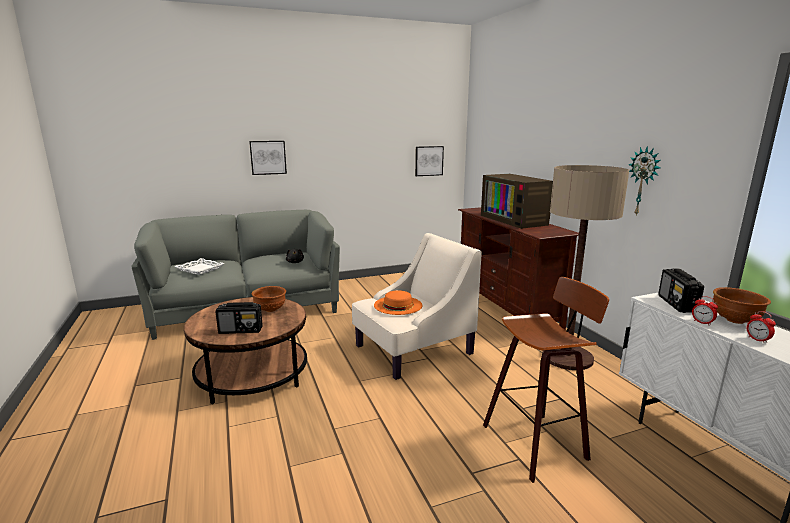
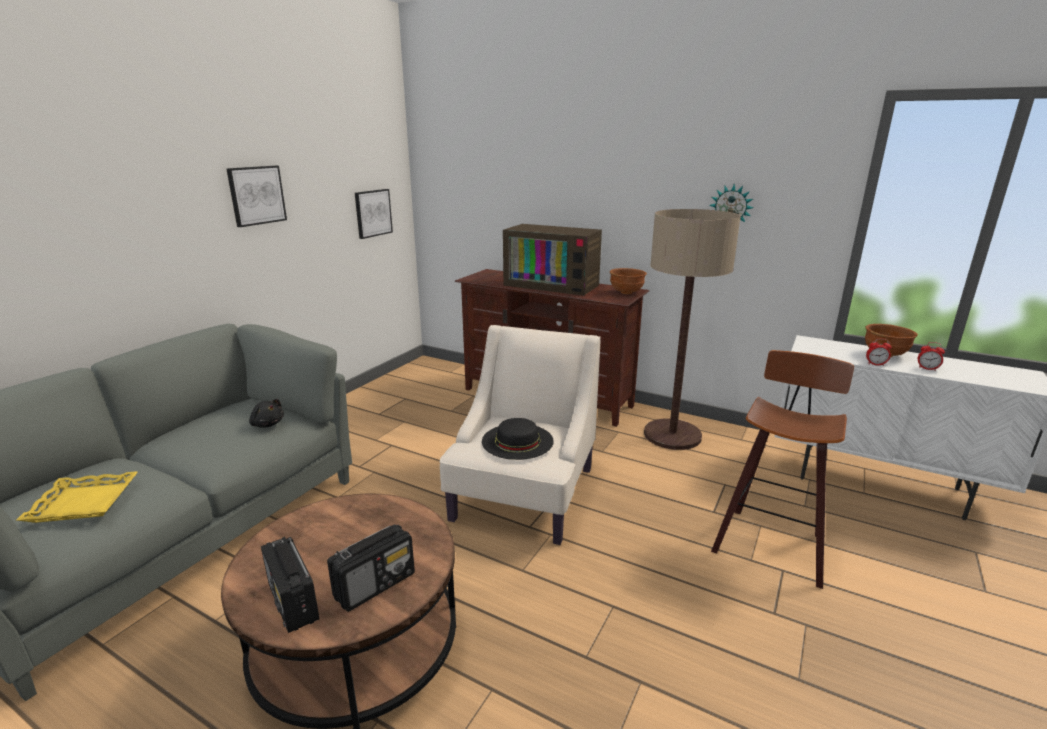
camera: 40 degrees left, 5 degrees up
white tray [174,258,225,275] -> yellow tray [17,472,138,523]
picture [249,141,287,175] -> picture moved to [226,166,287,227]
brown bowl [251,286,286,312] -> brown bowl moved to [610,268,647,294]
orange hat [374,290,422,315] -> black hat [482,418,554,460]
radio [658,268,704,313] -> radio moved to [261,537,320,633]

